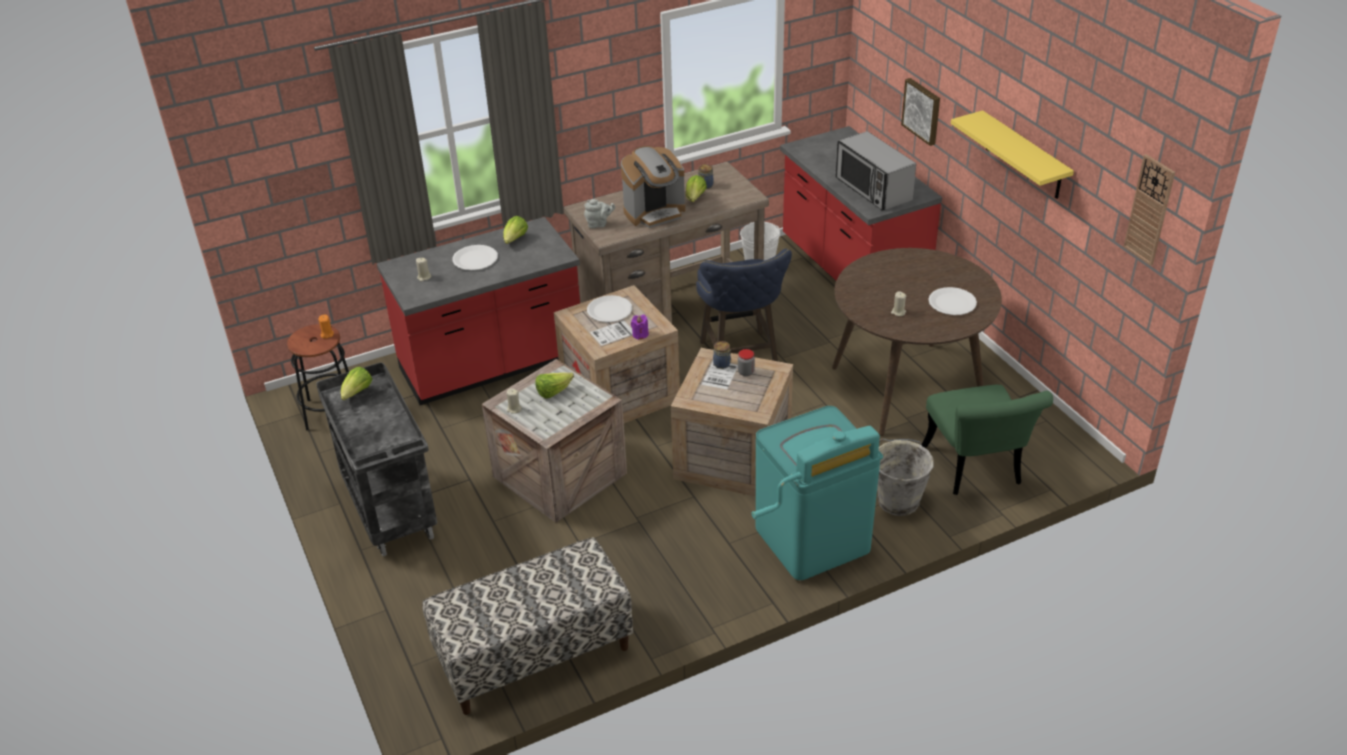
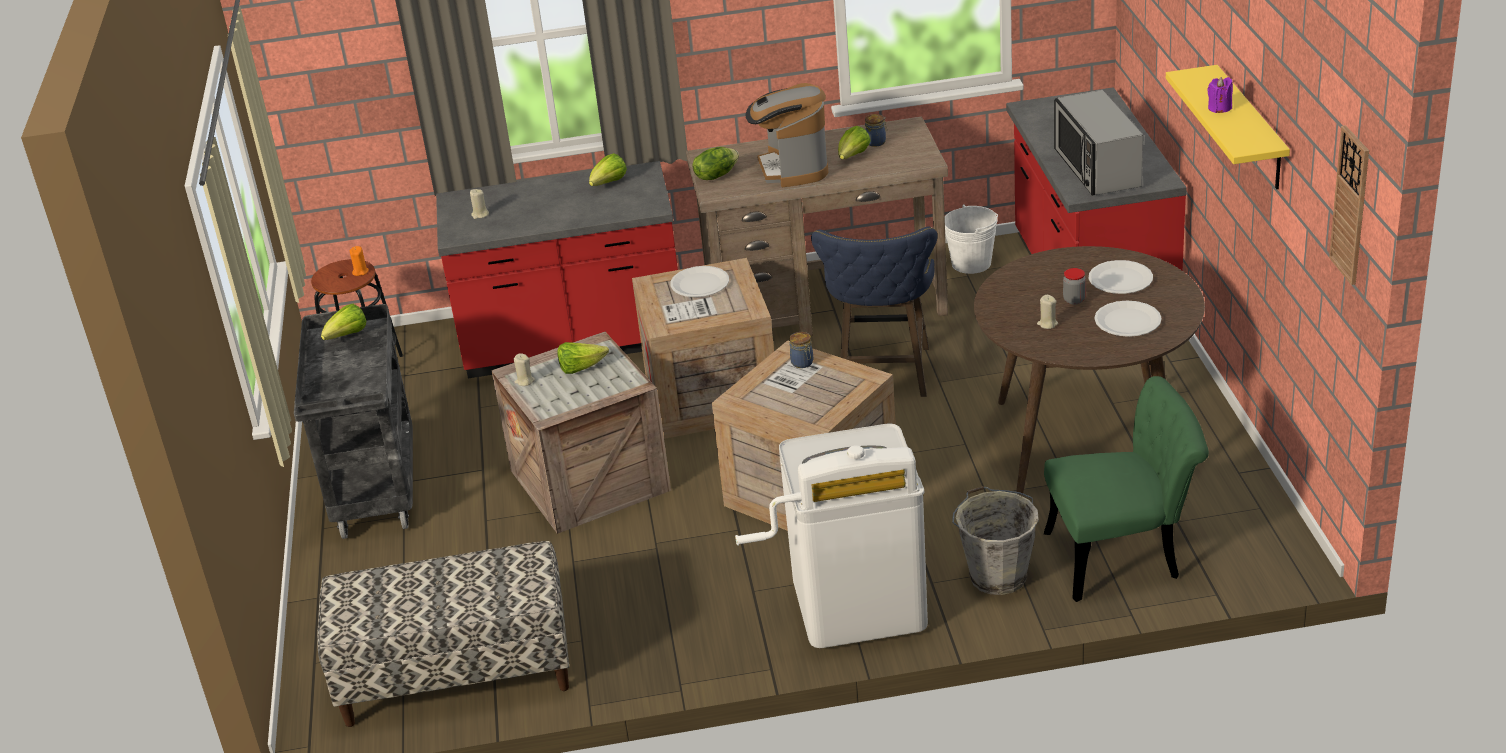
camera: 20 degrees right, 5 degrees down
white plate [452,245,498,270] -> white plate moved to [1089,260,1153,294]
grey teapot [584,199,615,228] -> lettuce [692,147,739,180]
coffee machine [621,146,685,228] -> coffee machine turned 90 degrees clockwise [746,83,828,187]
purple candle [631,314,649,340] -> purple candle moved to [1207,77,1233,113]
jar [738,349,755,376] -> jar moved to [1063,268,1086,305]
turquoise washing machine [751,406,883,580] -> white washing machine [735,424,928,648]
picture [901,78,940,146] -> none
green chair [921,385,1053,495] -> green chair turned 105 degrees counterclockwise [1044,376,1209,602]

